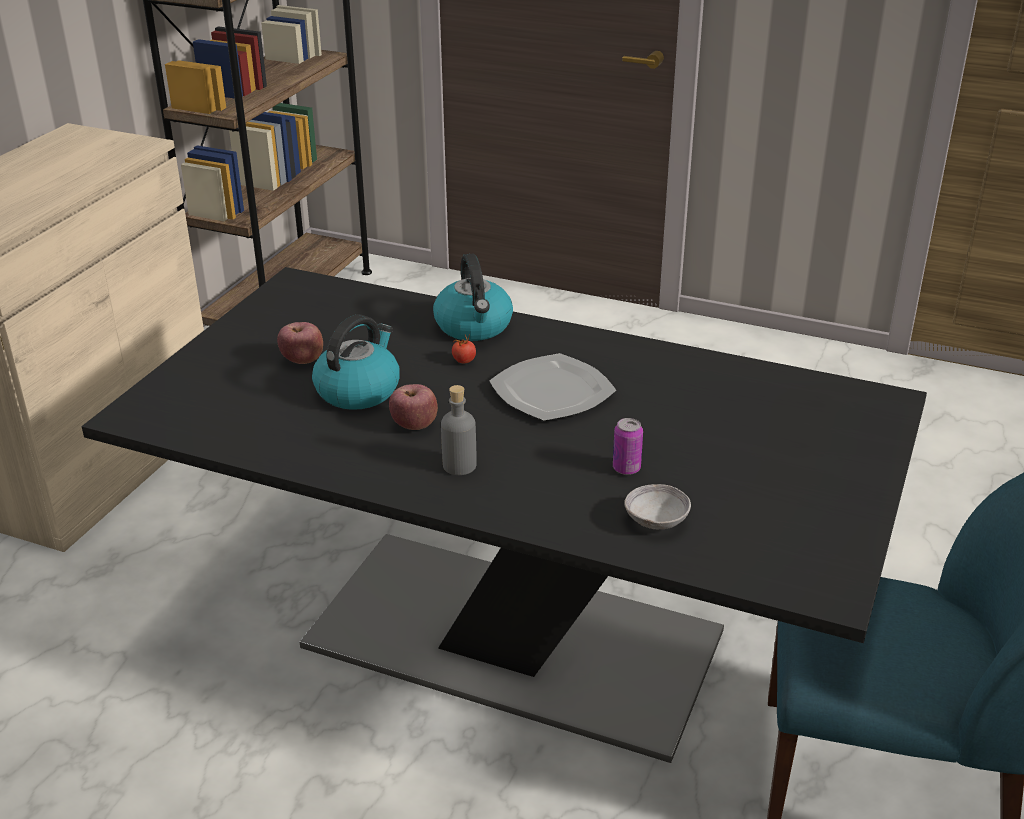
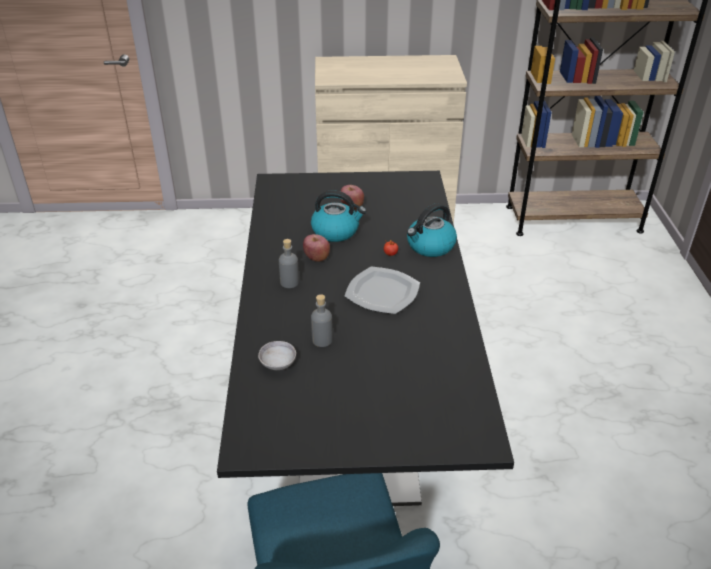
camera: 65 degrees right, 5 degrees up
can [613,418,643,475] -> grey bottle [311,294,333,347]

